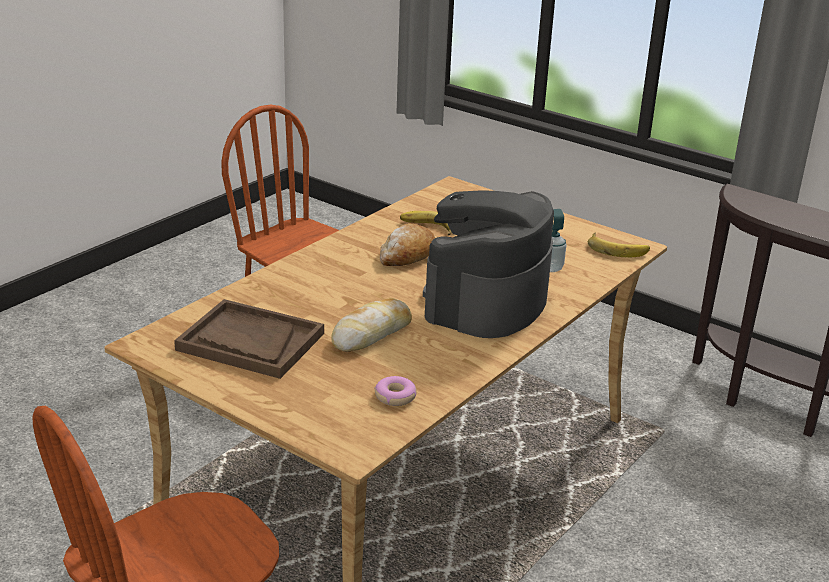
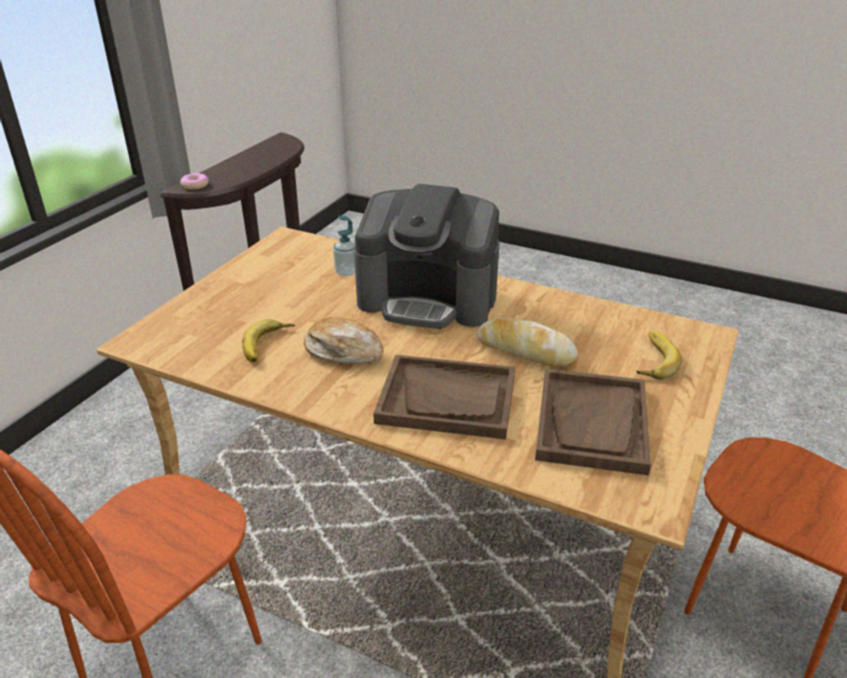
camera: 100 degrees left, 5 degrees up
donut [375,376,417,406] -> donut moved to [180,173,209,190]
banana [588,232,650,257] -> banana moved to [637,331,682,380]
none -> brown tray [373,355,515,440]

